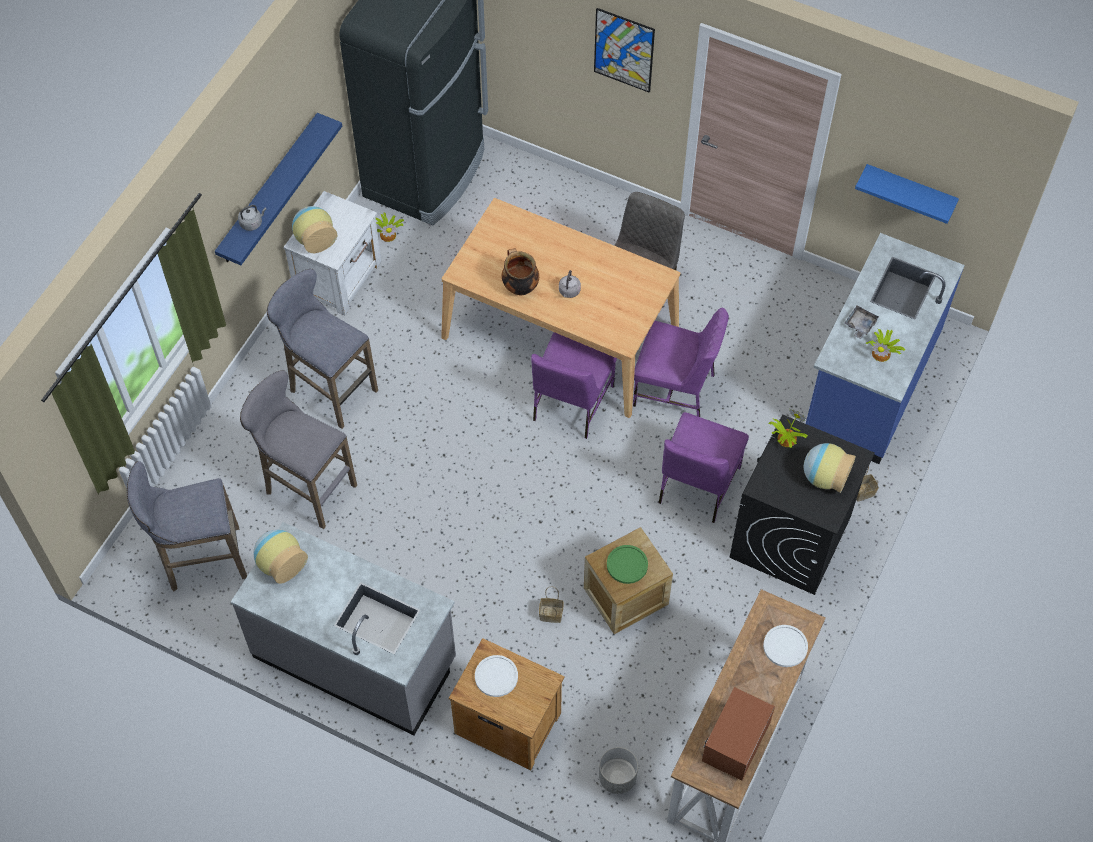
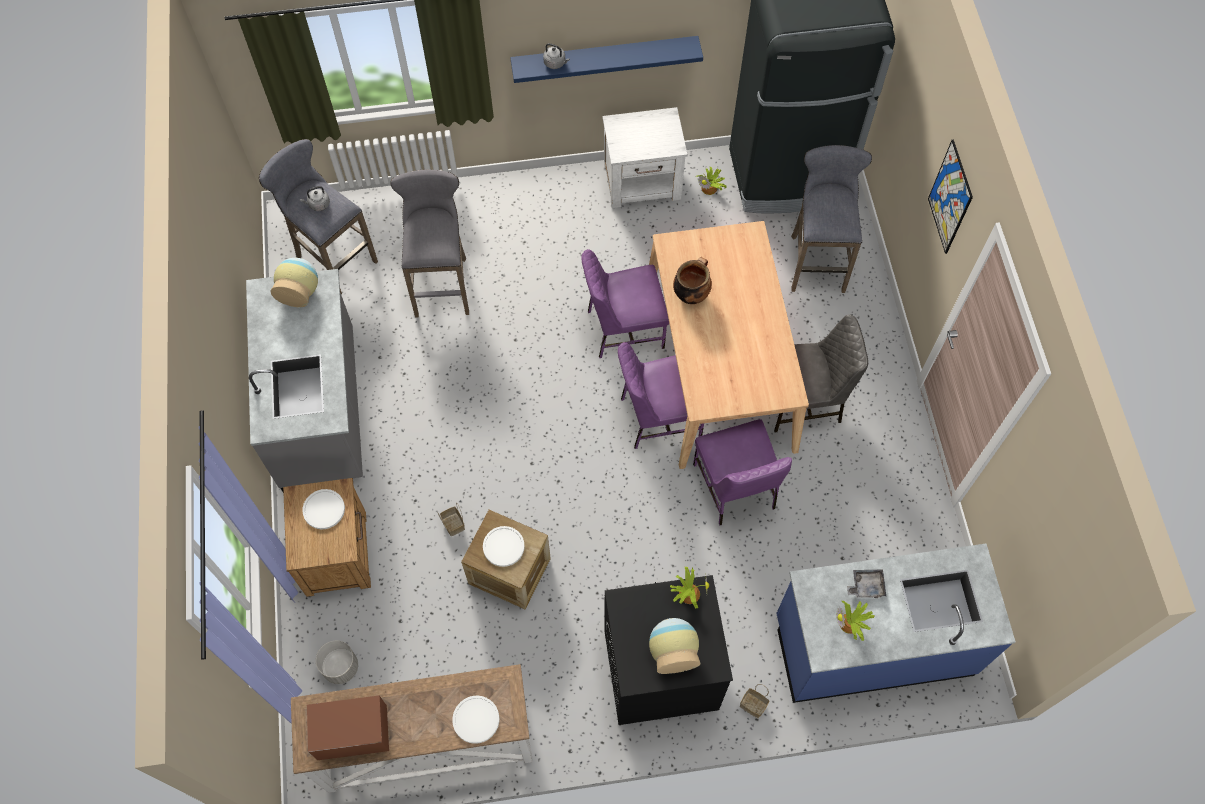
camera: 55 degrees right, 5 degrees up
grey stool [267,269,378,429] -> grey stool moved to [791,145,872,293]
vase [292,206,337,253] -> none
grey kettle [559,270,581,298] -> grey kettle moved to [300,186,330,211]
green plate [607,545,648,584] -> white plate [483,526,525,567]
purple chair [659,412,749,523] -> purple chair moved to [581,249,669,358]
blue shelf [855,164,959,224] -> none

